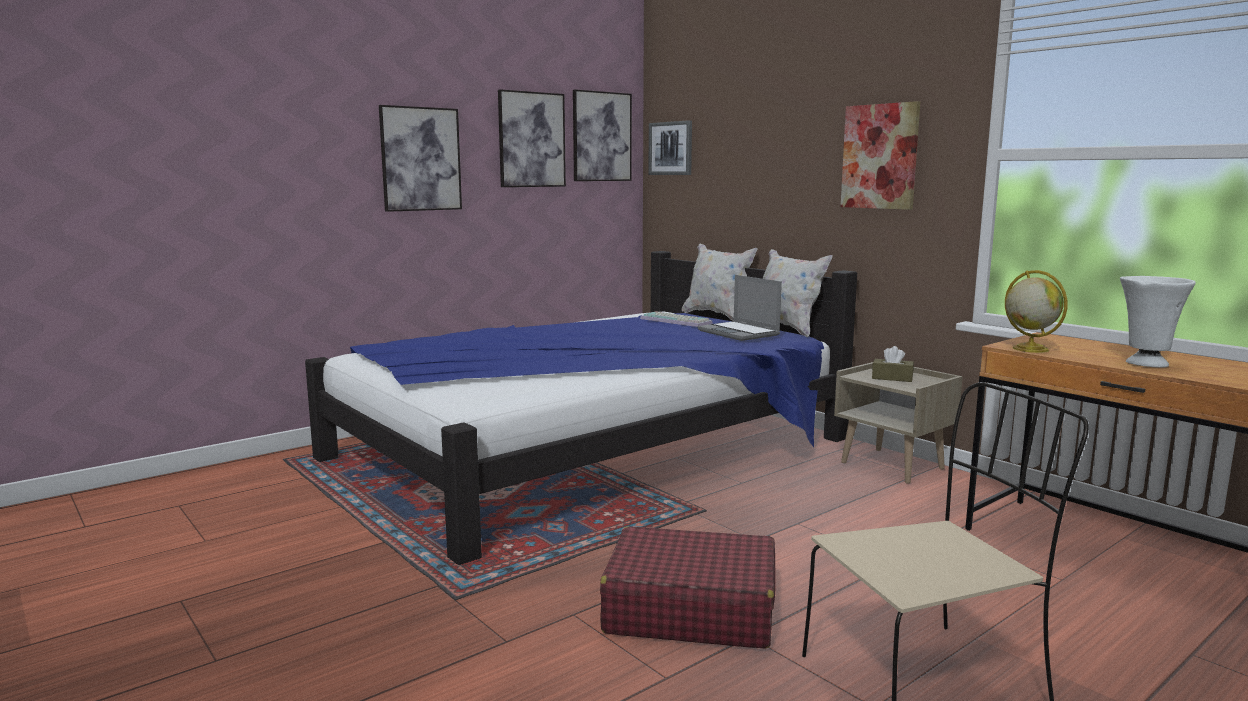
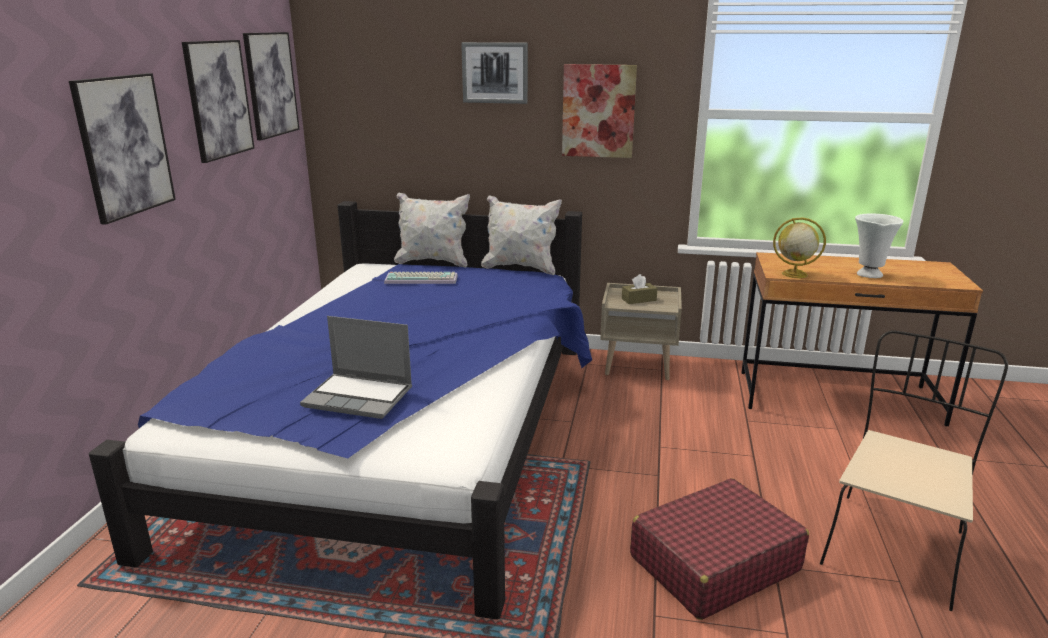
camera: 40 degrees left, 10 degrees up
picture [648,120,692,175] -> picture moved to [461,42,528,104]
laptop [698,275,782,341] -> laptop moved to [300,316,412,419]

